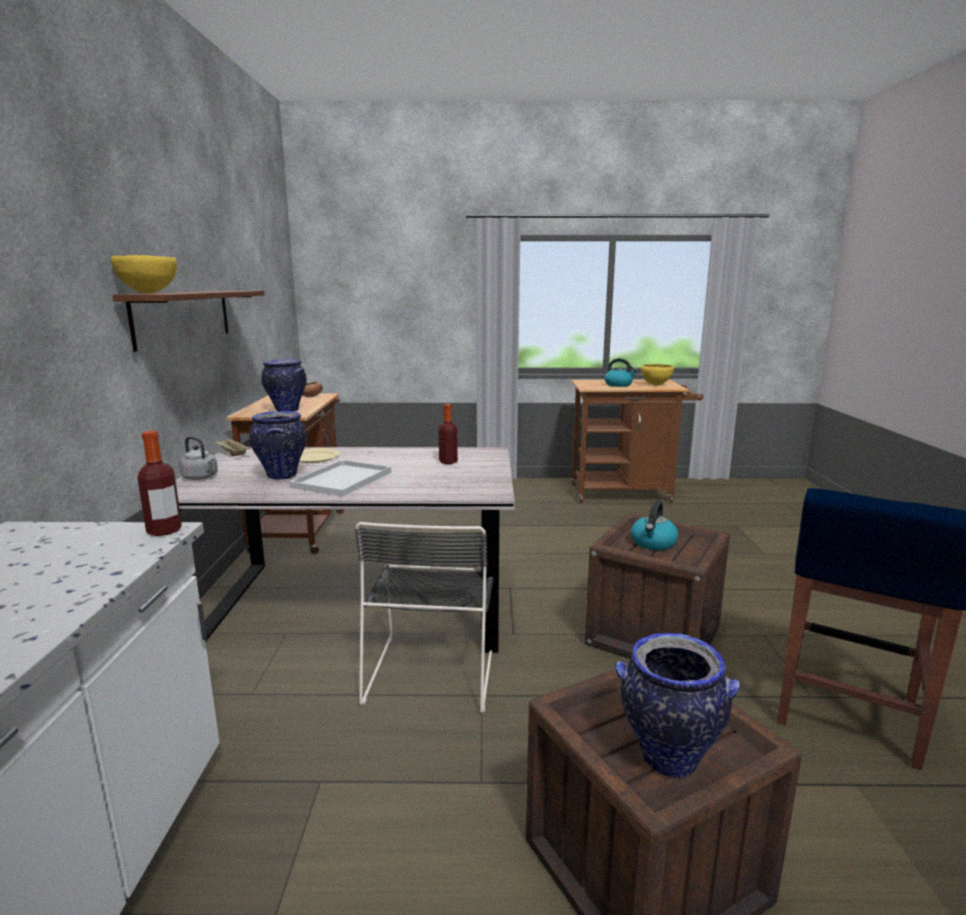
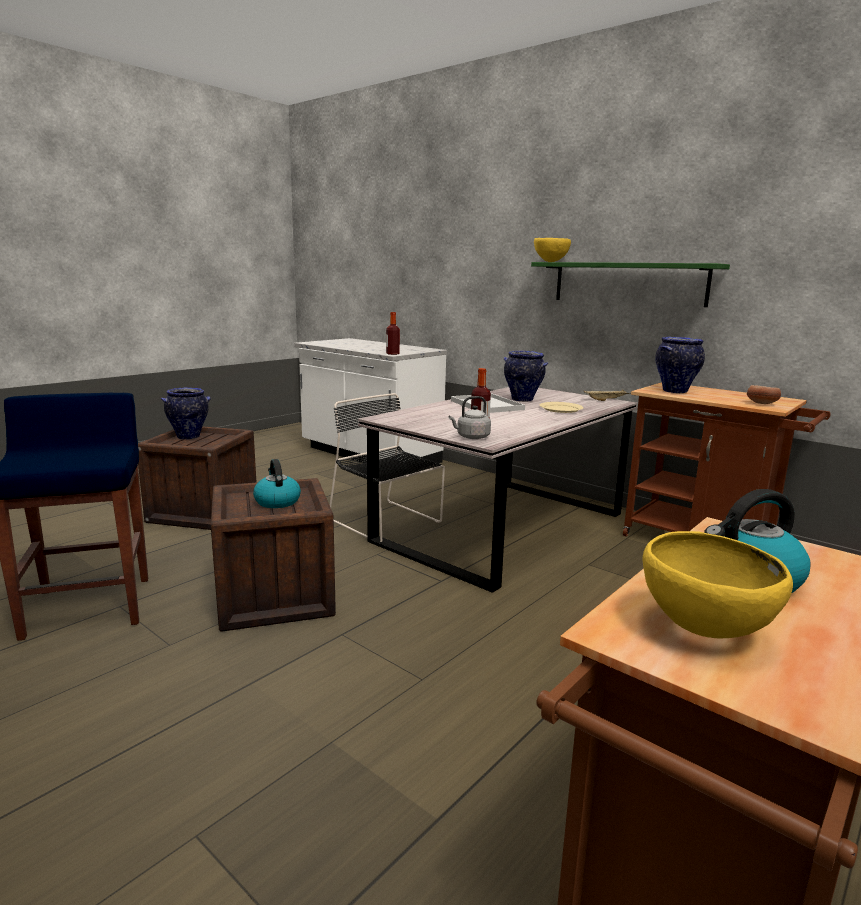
camera: 130 degrees right, 0 degrees up
brown shelf [112,291,264,352] -> green shelf [531,262,730,307]
grey kettle [179,436,218,480] -> grey kettle moved to [449,396,491,439]

